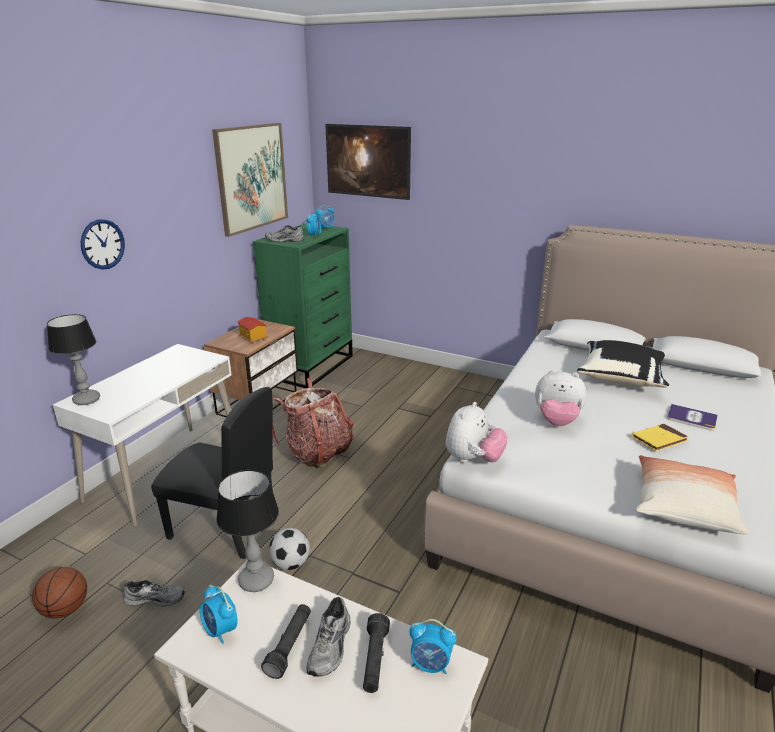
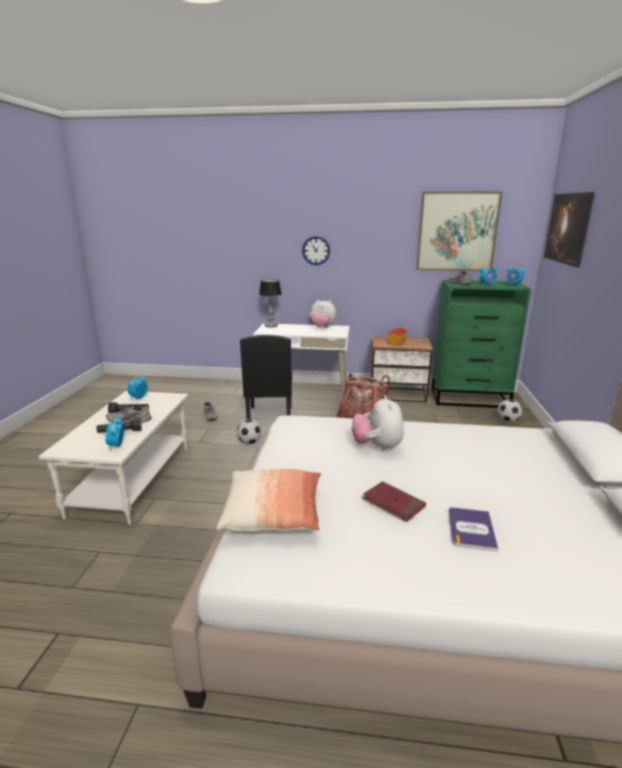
camera: 70 degrees right, 5 degrees down
basketball [32,567,87,619] -> none
table lamp [216,470,279,592] -> none
plush toy [446,402,508,463] -> plush toy moved to [311,300,336,328]
black pillow [577,340,669,388] -> none
yellow book [632,424,689,451] -> red book [362,481,426,522]
none -> football [498,399,522,422]

